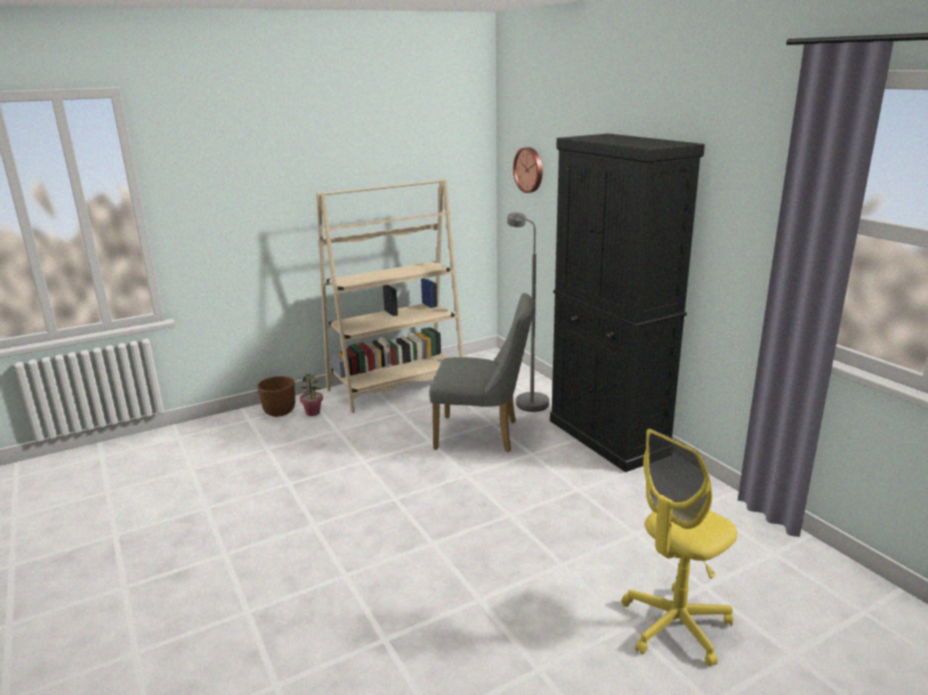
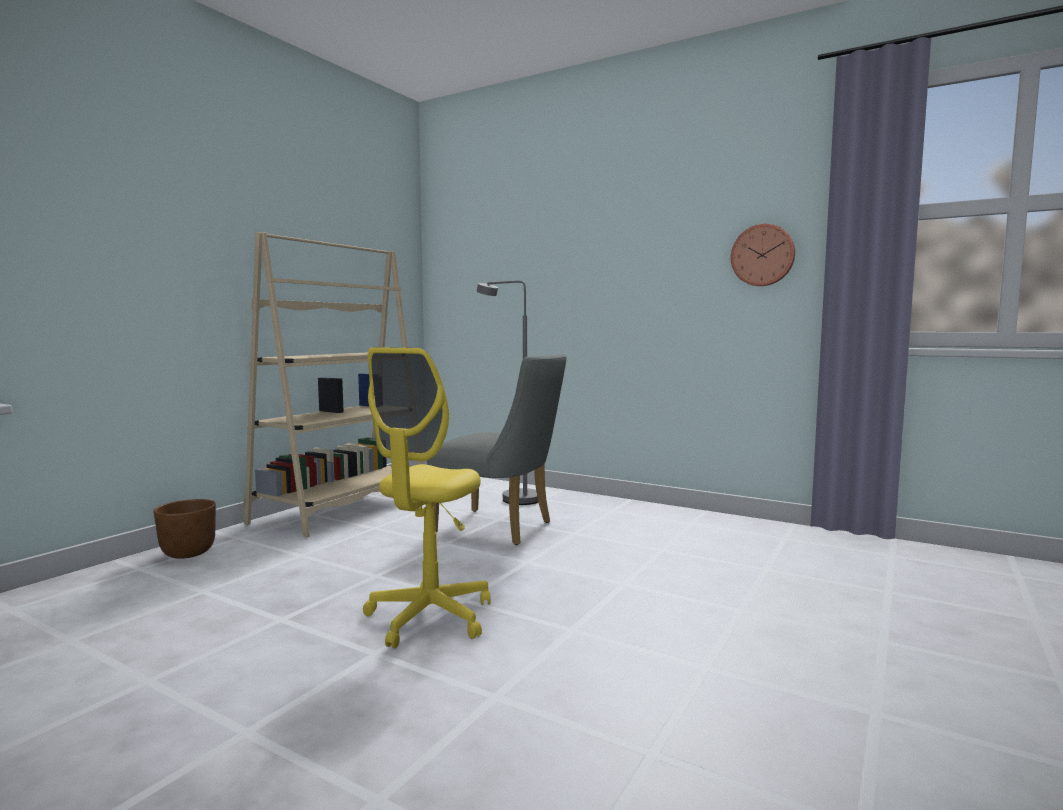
camera: 30 degrees left, 15 degrees down
potted plant [300,373,323,416] -> none
grey chair [429,293,533,452] -> grey chair turned 45 degrees clockwise [427,353,567,545]
wall clock [513,147,543,193] -> wall clock moved to [731,224,795,286]
black cabinet [550,134,705,472] -> none
yellow office chair [622,429,737,667] -> yellow office chair moved to [363,347,491,648]

